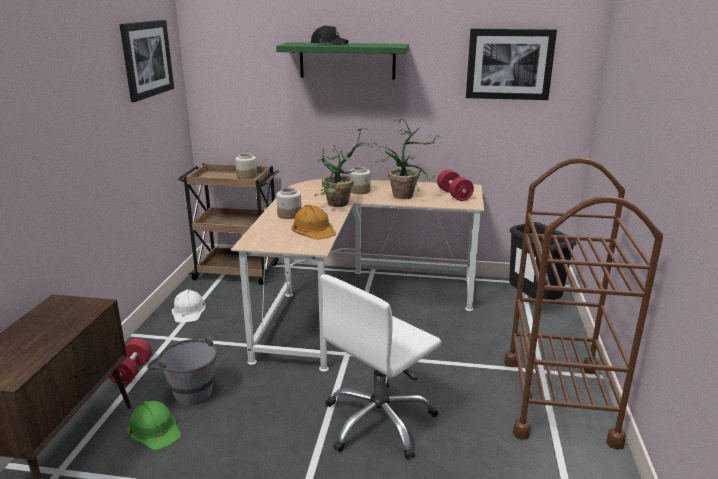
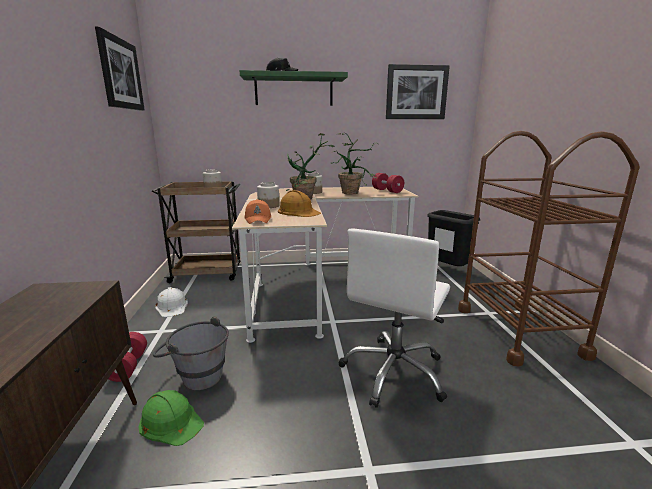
camera: 15 degrees left, 5 degrees down
none -> orange cap [244,199,271,224]

